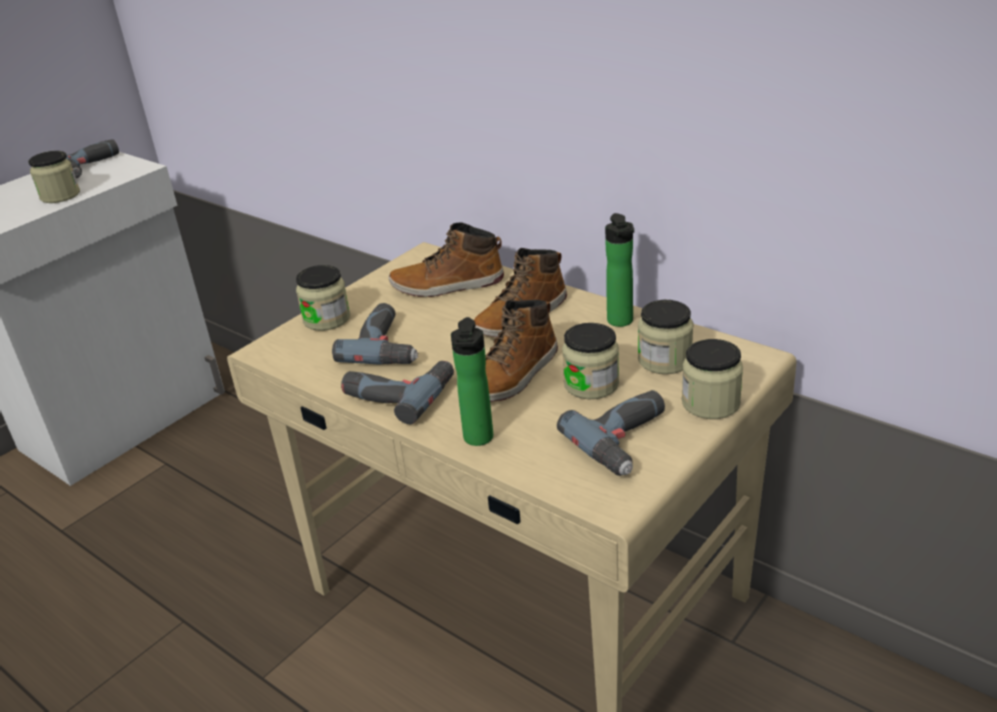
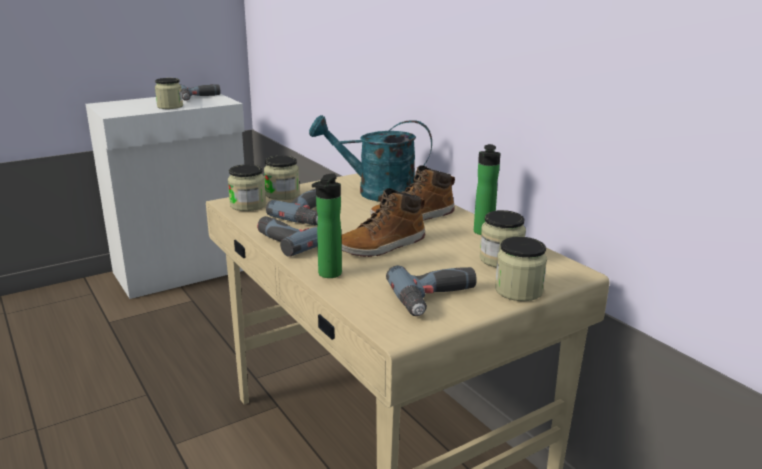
camera: 15 degrees right, 10 degrees down
boot [389,222,504,297] -> turquoise watering can [309,115,432,202]
jar [562,323,619,399] -> jar moved to [228,164,266,211]

